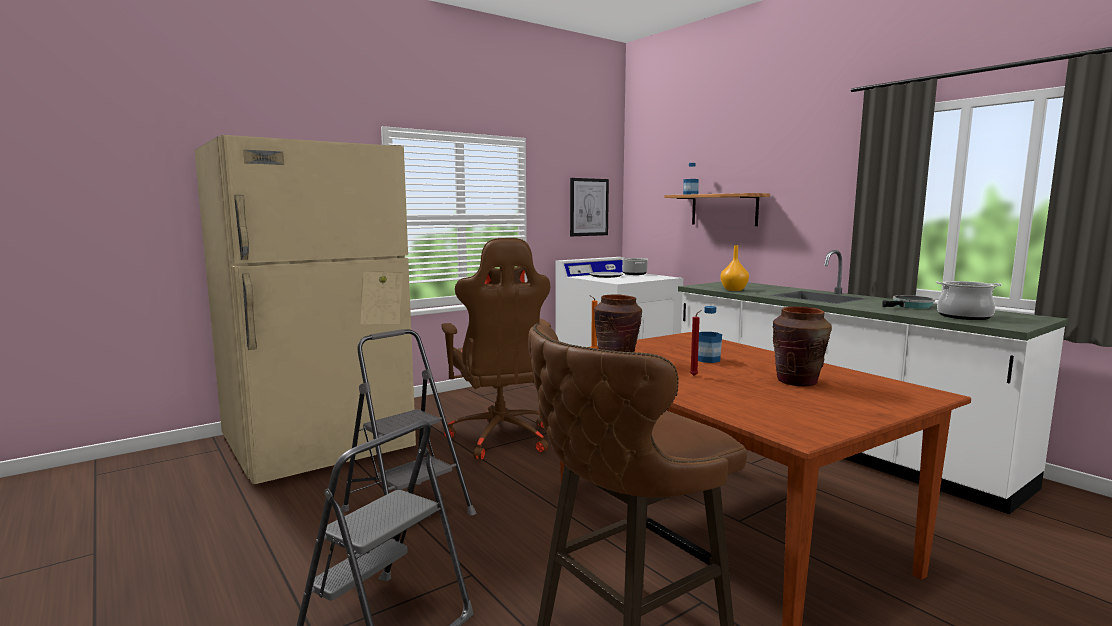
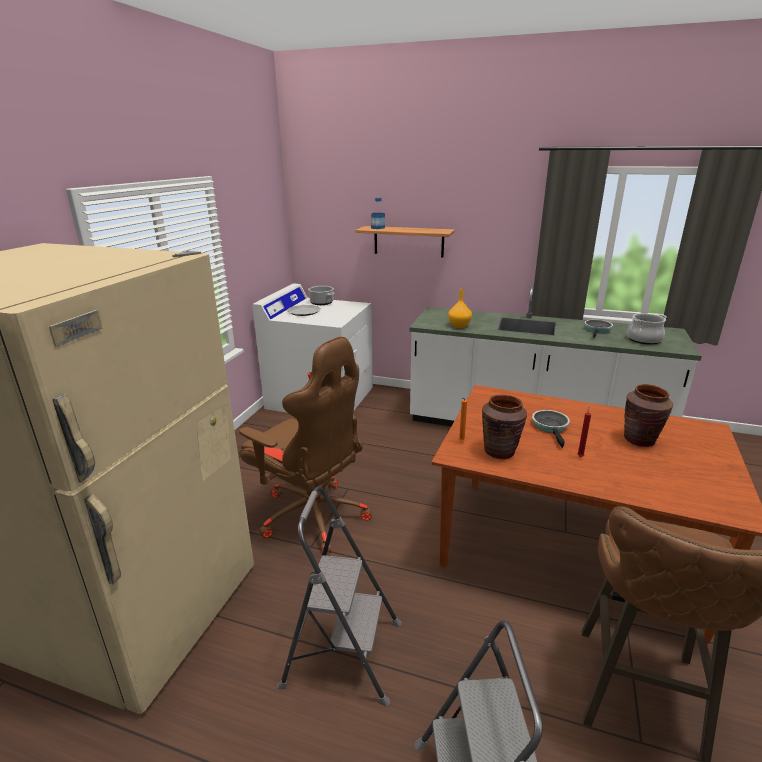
camera: 35 degrees left, 15 degrees up
picture [570,178,609,236] -> none
bottle [698,306,722,363] -> frying pan [532,410,570,448]

